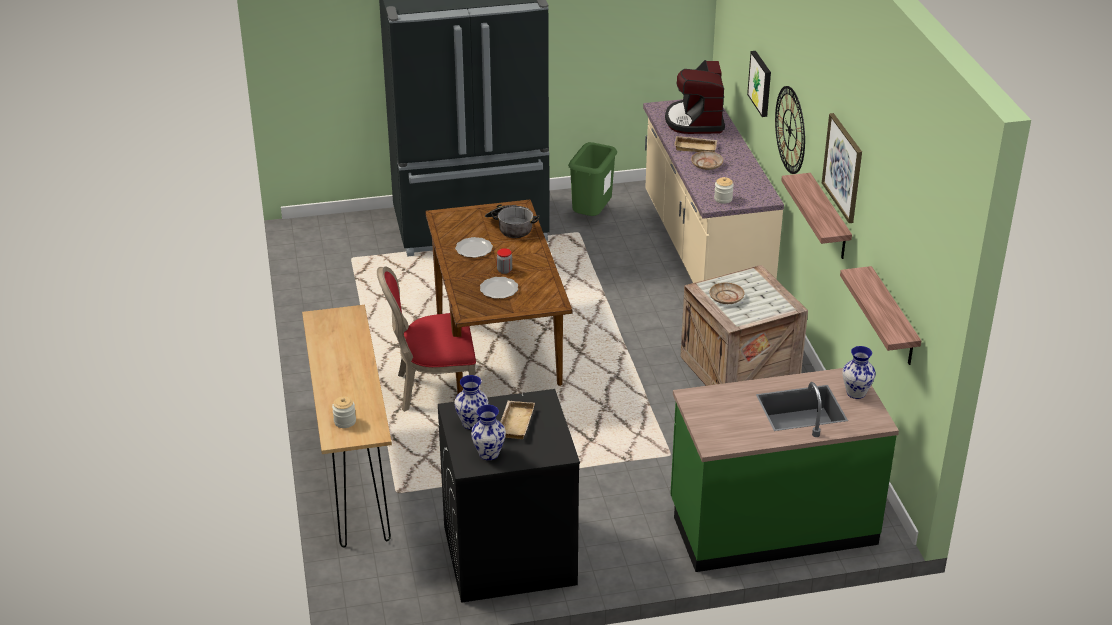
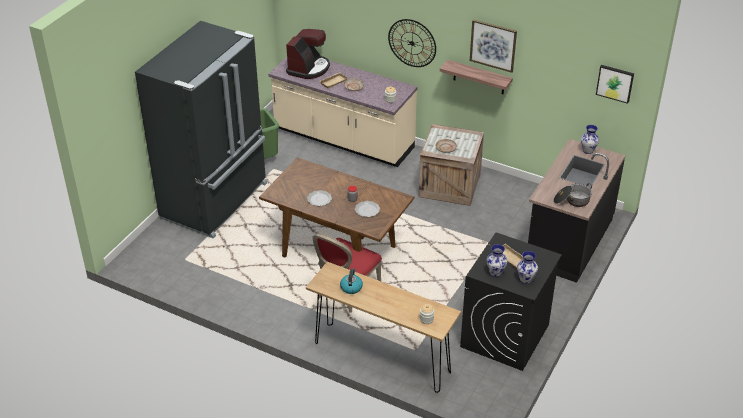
camera: 50 degrees left, 5 degrees up
cooking pot [485,204,540,238] -> cooking pot moved to [553,183,592,207]
coffee machine [665,60,725,134] -> coffee machine turned 105 degrees counterclockwise [286,29,330,79]
green counter [670,368,899,572] -> black counter [528,139,626,283]
picture [747,51,771,117] -> picture moved to [596,65,634,104]
shelf [840,266,921,365] -> none
none -> kettle [340,269,363,294]

